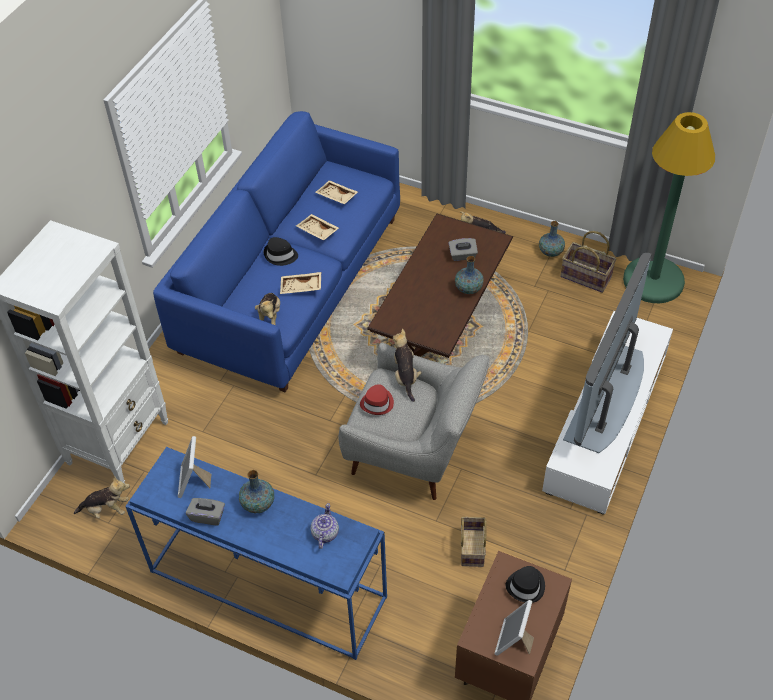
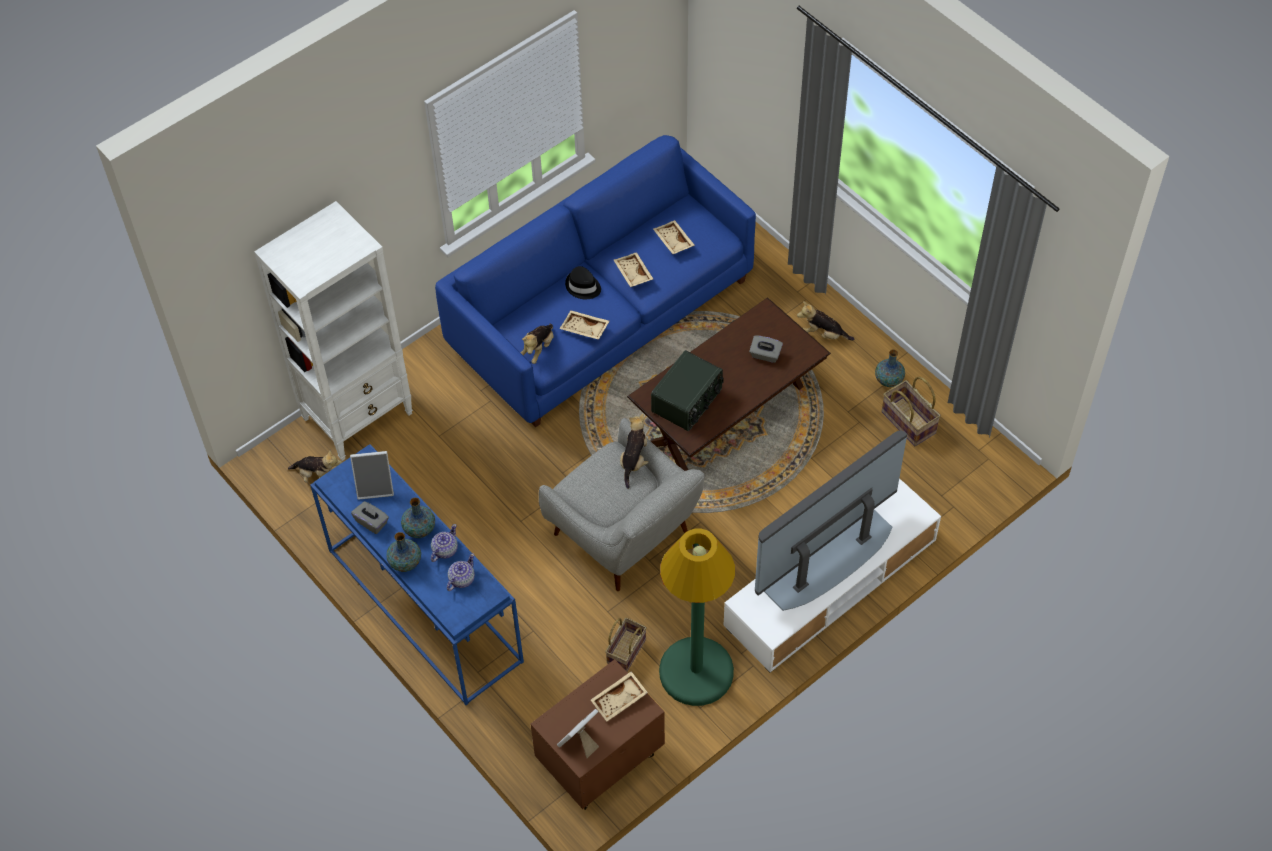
camera: 25 degrees right, 5 degrees up
picture frame [178,436,211,498] -> picture frame turned 120 degrees counterclockwise [350,451,394,500]
red hat [360,384,394,415] -> none
vase [455,256,484,294] -> vase moved to [386,532,421,572]
black hat [505,566,545,603] -> beige tray [591,671,648,722]
green floor lamp [623,112,715,303] -> green floor lamp moved to [659,528,735,706]
none -> teapot [431,524,458,562]
none -> radio [651,350,724,431]

